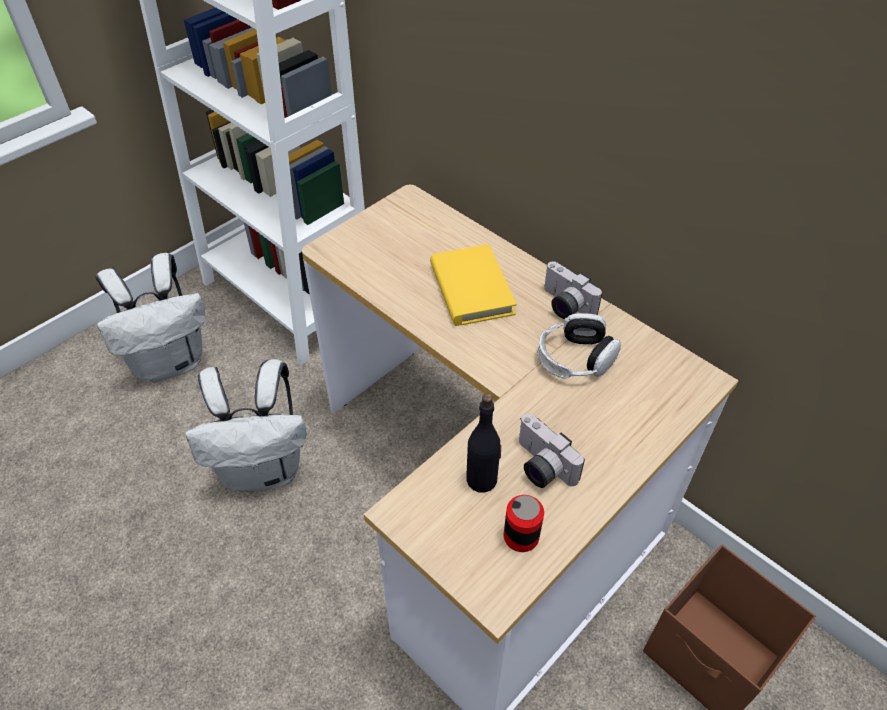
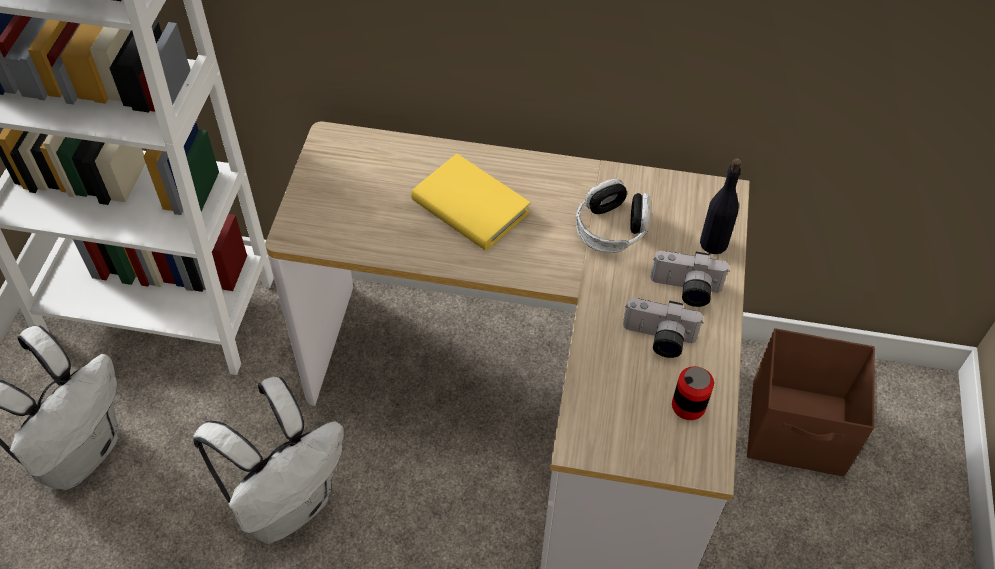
camera: 35 degrees left, 5 degrees up
black bottle [466,393,501,492] -> black bottle moved to [700,158,741,254]
camera [544,261,602,319] -> camera moved to [650,251,730,307]

